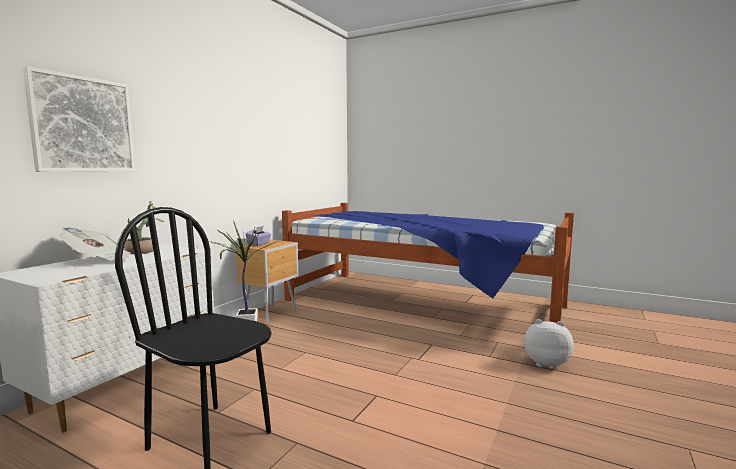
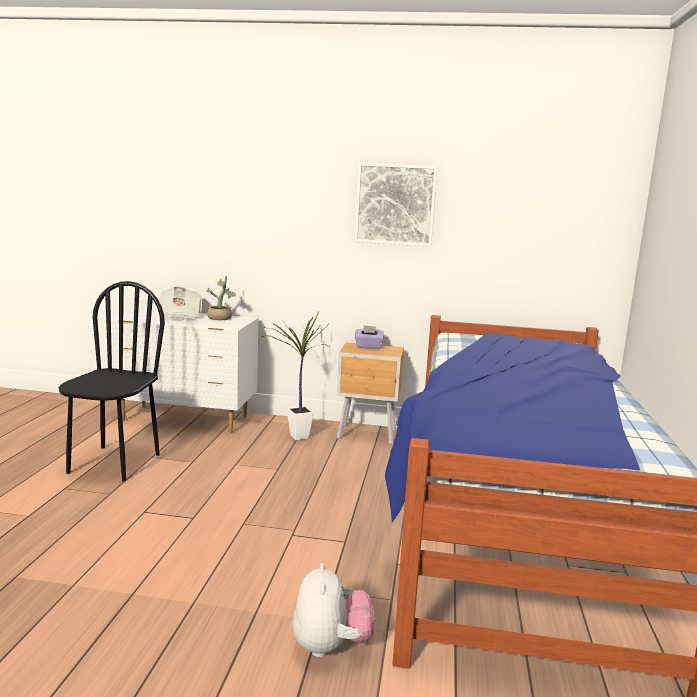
camera: 70 degrees right, 5 degrees up
picture [23,66,135,172] -> picture moved to [354,163,438,247]

